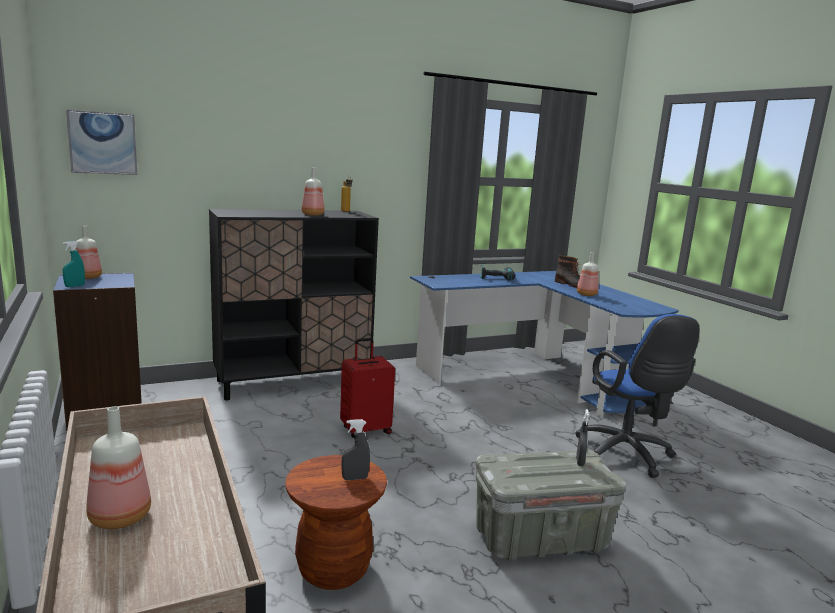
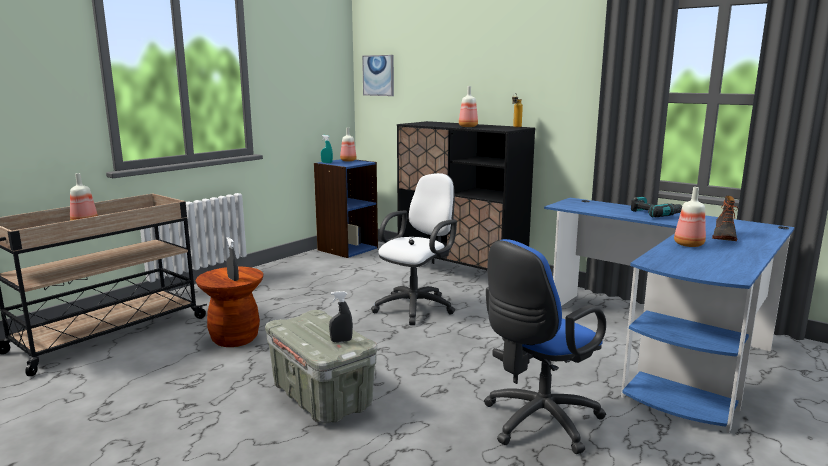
camera: 65 degrees right, 0 degrees up
red suitcase [340,338,395,438] -> white office chair [371,173,457,325]

